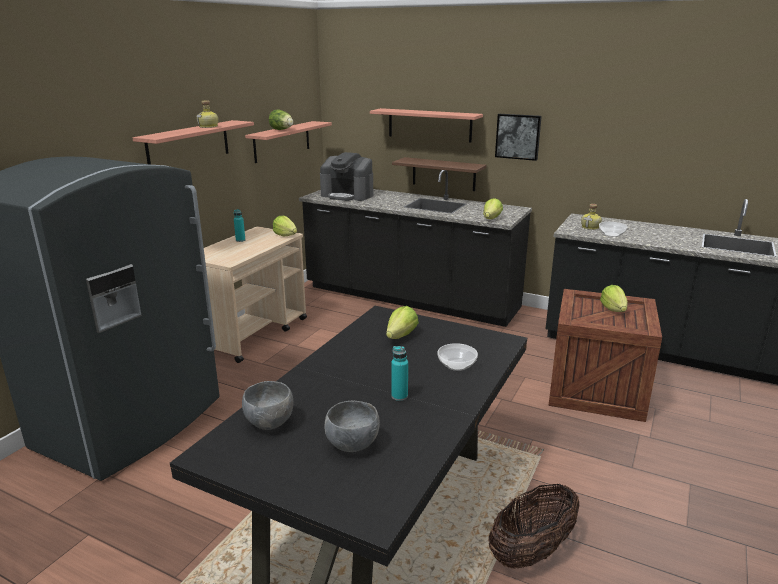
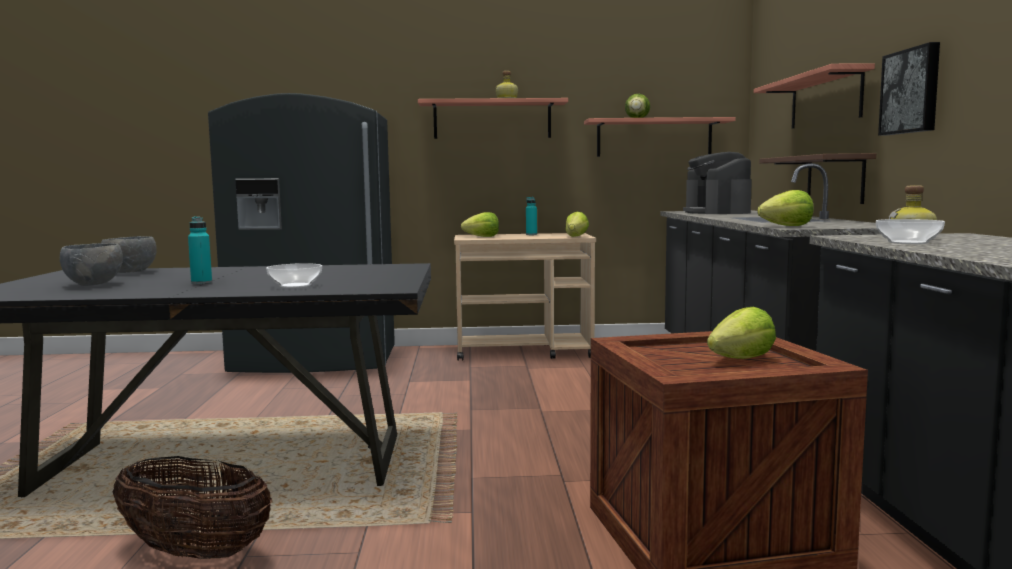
camera: 60 degrees right, 15 degrees down
lettuce [386,306,419,339] -> lettuce moved to [461,212,499,237]

